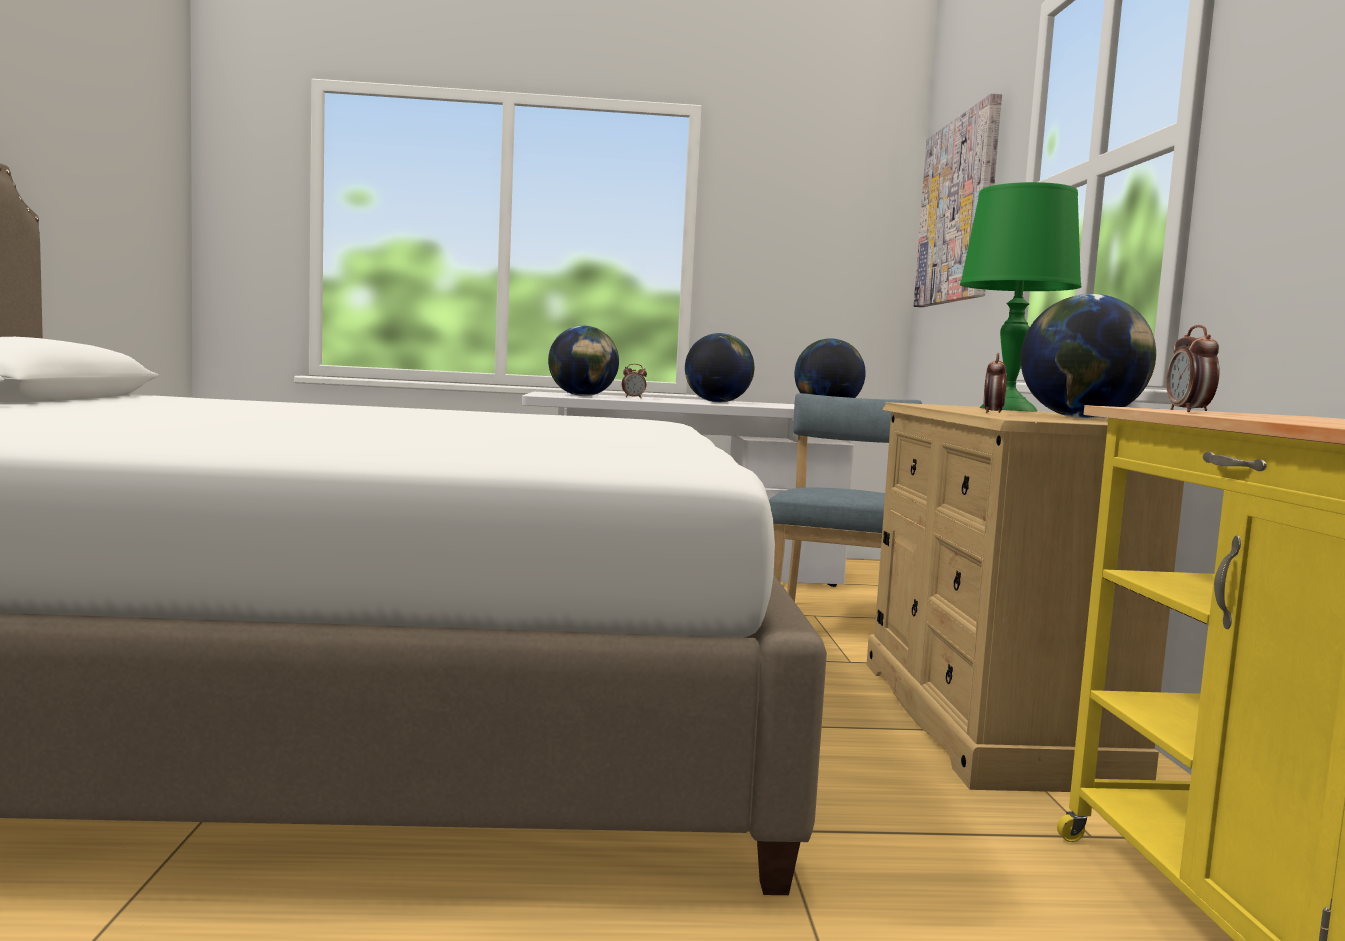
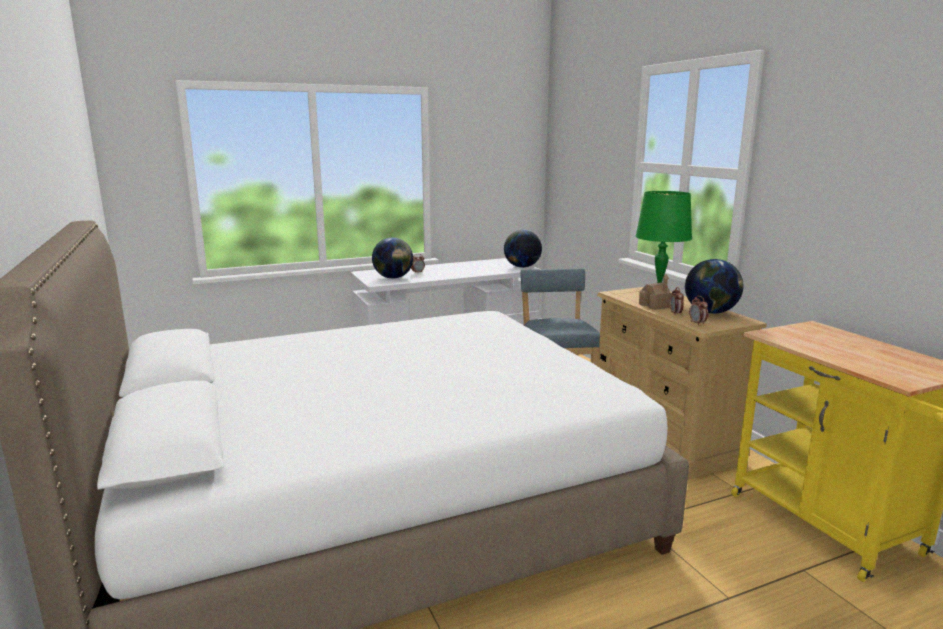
camera: 20 degrees left, 10 degrees up
globe [685,333,754,403] -> none
picture [914,93,1002,307] -> none
alarm clock [1166,325,1219,412] -> alarm clock moved to [689,296,708,326]
none -> toy house [639,274,672,310]

